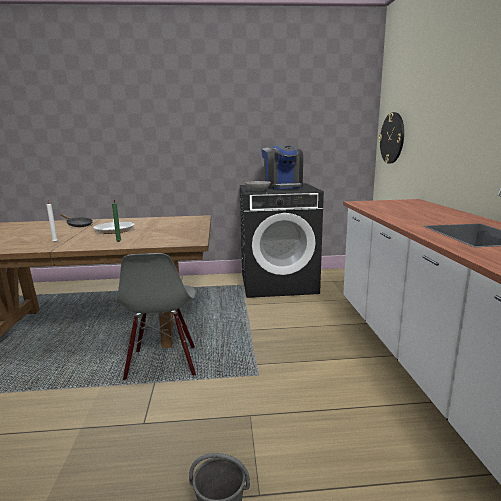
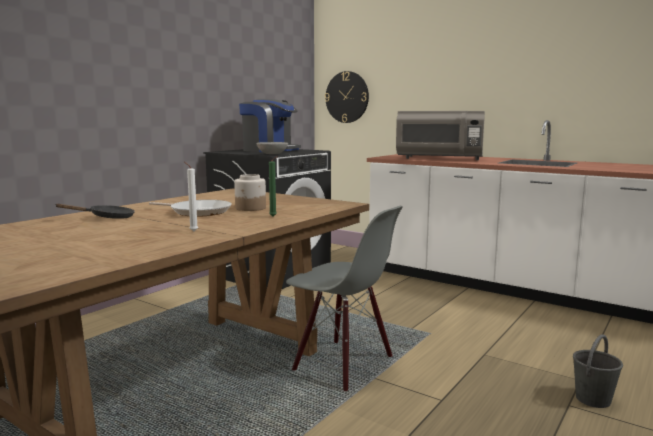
camera: 50 degrees left, 5 degrees down
none -> jar [234,174,266,211]
none -> grey microwave [396,111,485,160]

